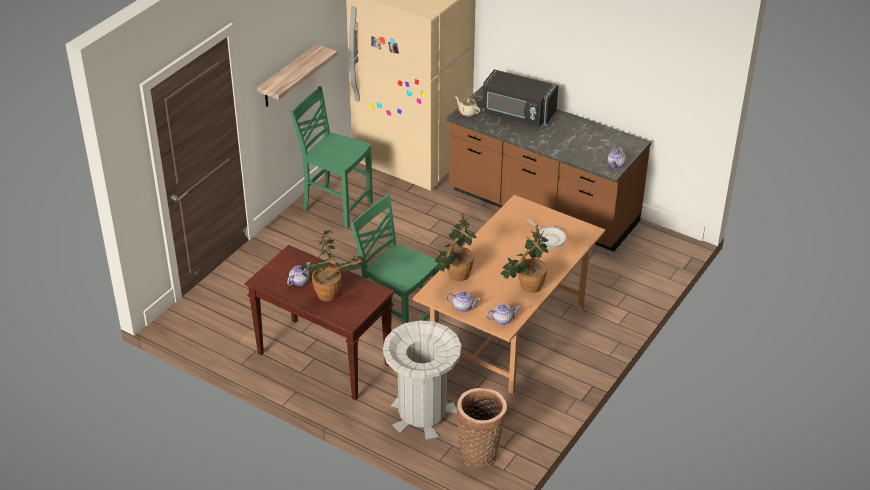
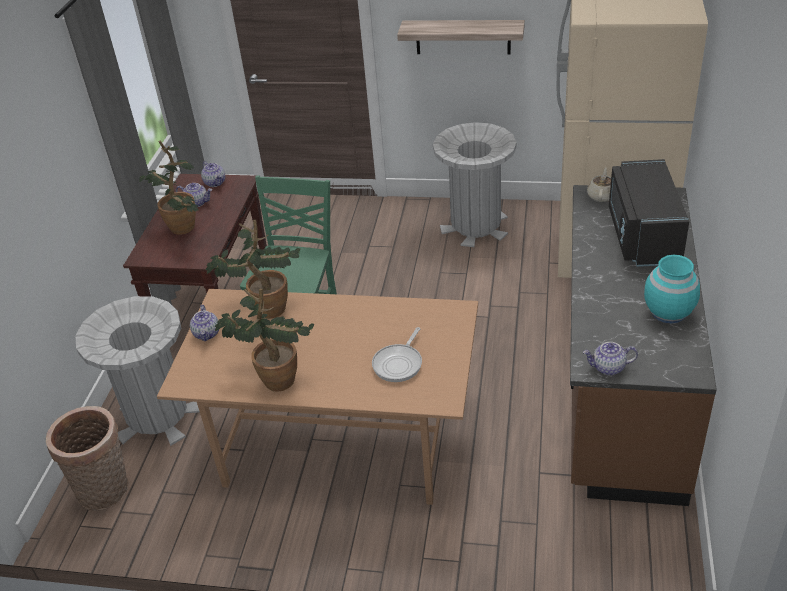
camera: 70 degrees right, 0 degrees up
green chair [291,86,373,229] -> grey trash can [433,122,516,247]
teapot [486,304,520,325] -> teapot moved to [201,161,225,187]
none -> turquoise vase [644,255,700,323]

